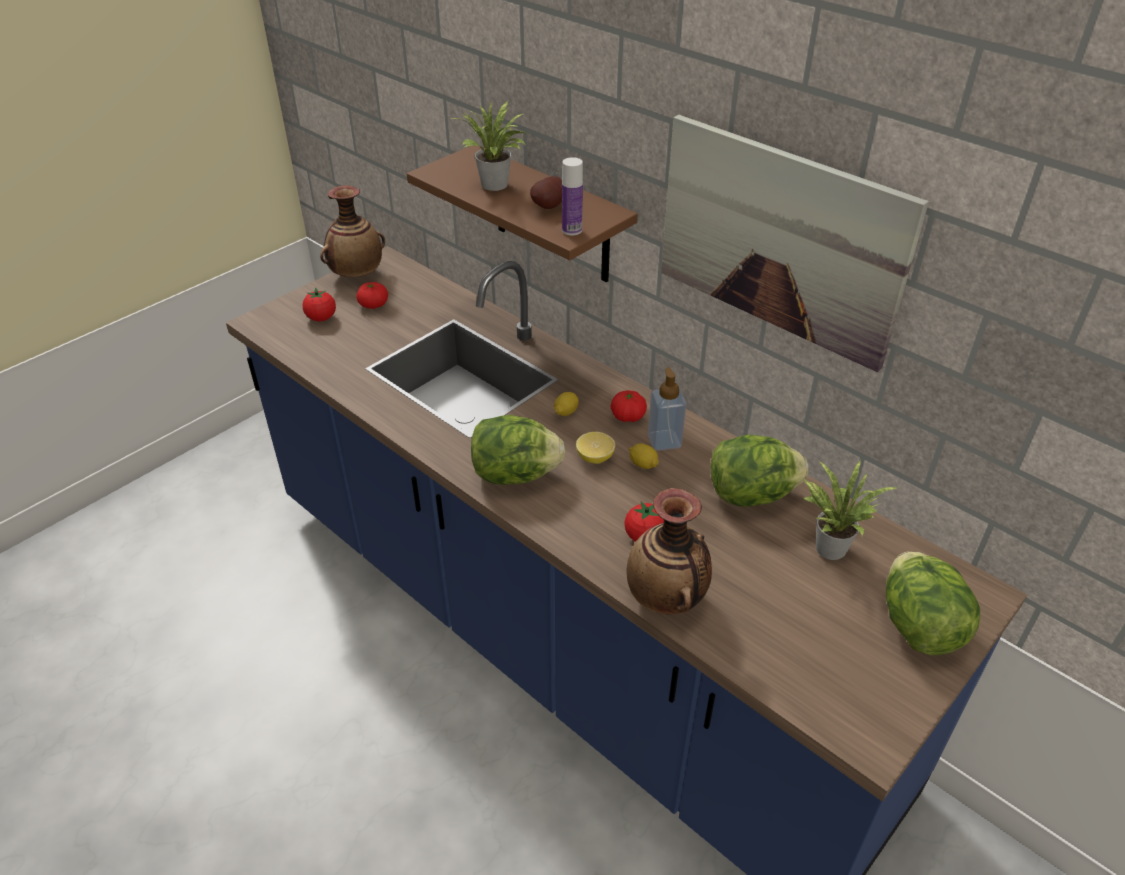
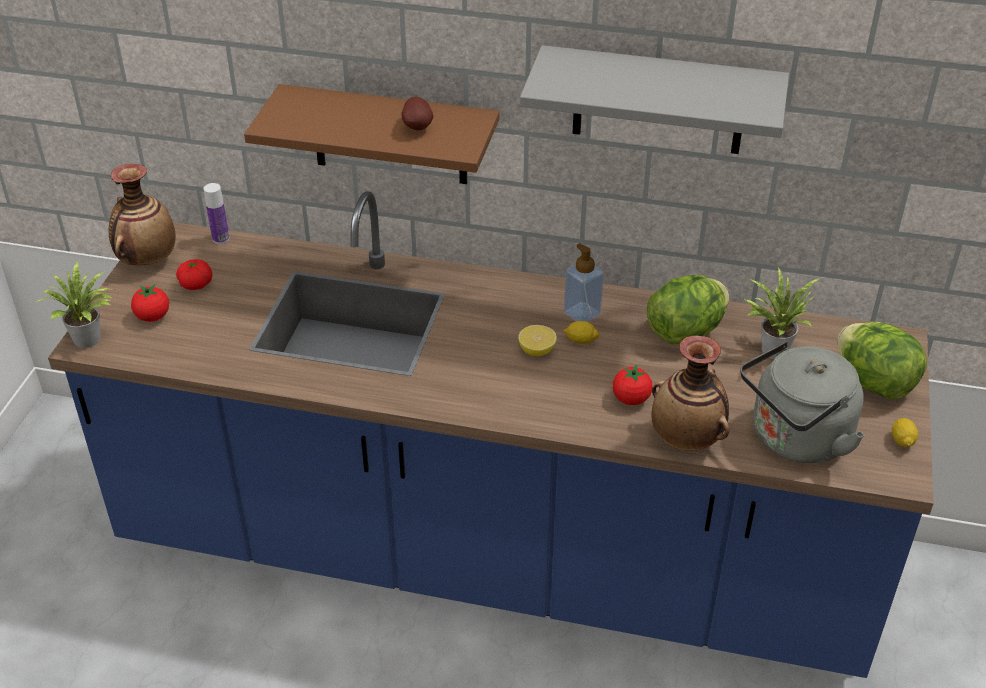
camera: 30 degrees left, 0 degrees up
potted plant [450,101,529,191] -> potted plant moved to [35,260,116,348]
lettuce [471,415,565,485] -> none
lemon [554,392,579,416] -> lemon moved to [892,418,918,447]
bottle [562,157,583,235] -> bottle moved to [204,183,229,244]
tomato [611,390,647,422] -> none
picture [661,115,929,372] -> grey shelf [520,45,789,154]
none -> grey kettle [740,342,865,463]

